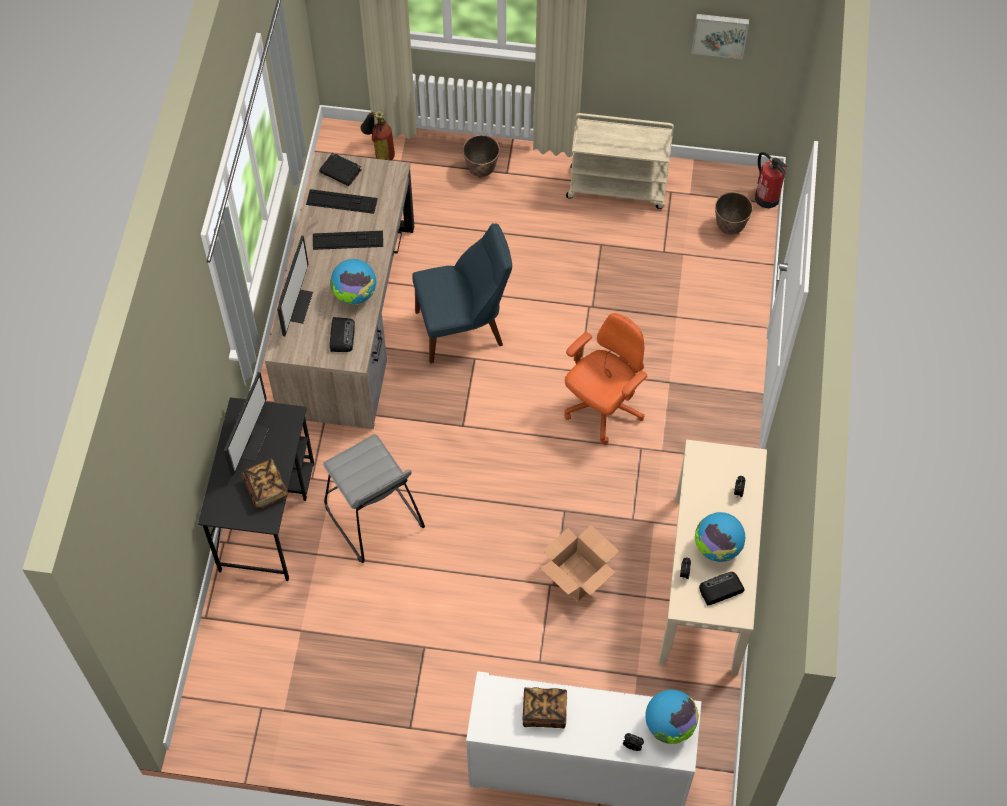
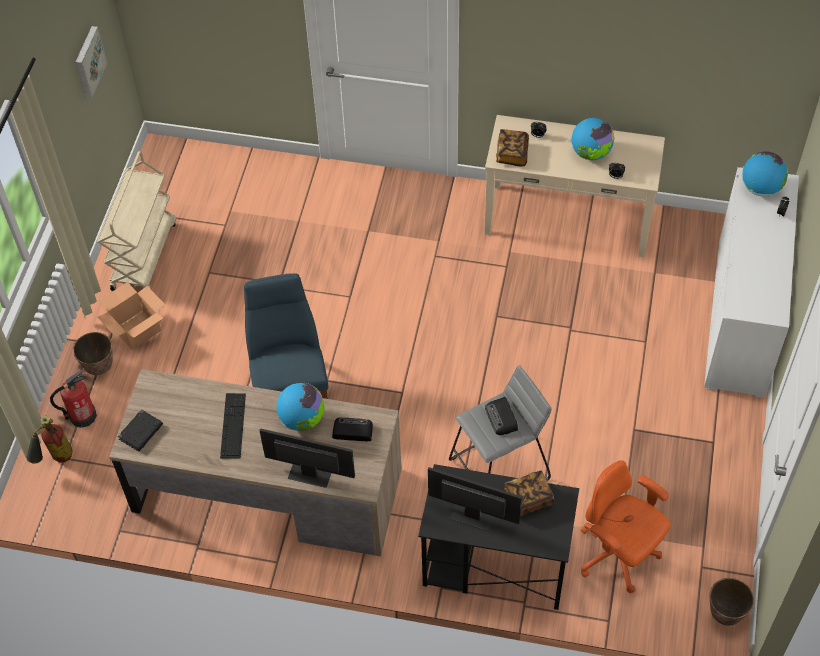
camera: 85 degrees left, 5 degrees down
keyboard [306,189,378,214] -> none
book [523,687,567,728] -> book moved to [496,129,529,167]
cardboard box [540,525,619,601] -> cardboard box moved to [98,282,166,350]
orange office chair [564,313,647,444] -> orange office chair moved to [580,460,670,593]
radio [699,572,745,605] -> radio moved to [485,397,518,435]
planter [715,192,753,234] -> planter moved to [709,578,754,626]
fire extinguisher [755,152,787,208] -> fire extinguisher moved to [50,369,97,428]

